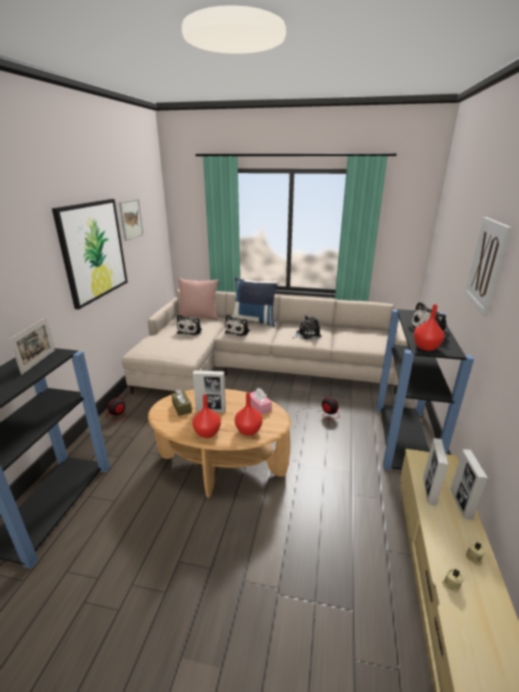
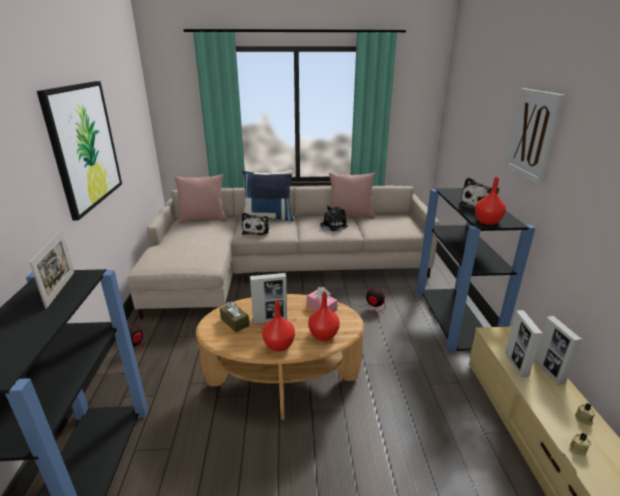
camera: 15 degrees left, 0 degrees up
picture [119,199,144,241] -> none
plush toy [177,315,202,335] -> none
none -> pink pillow [329,173,375,219]

